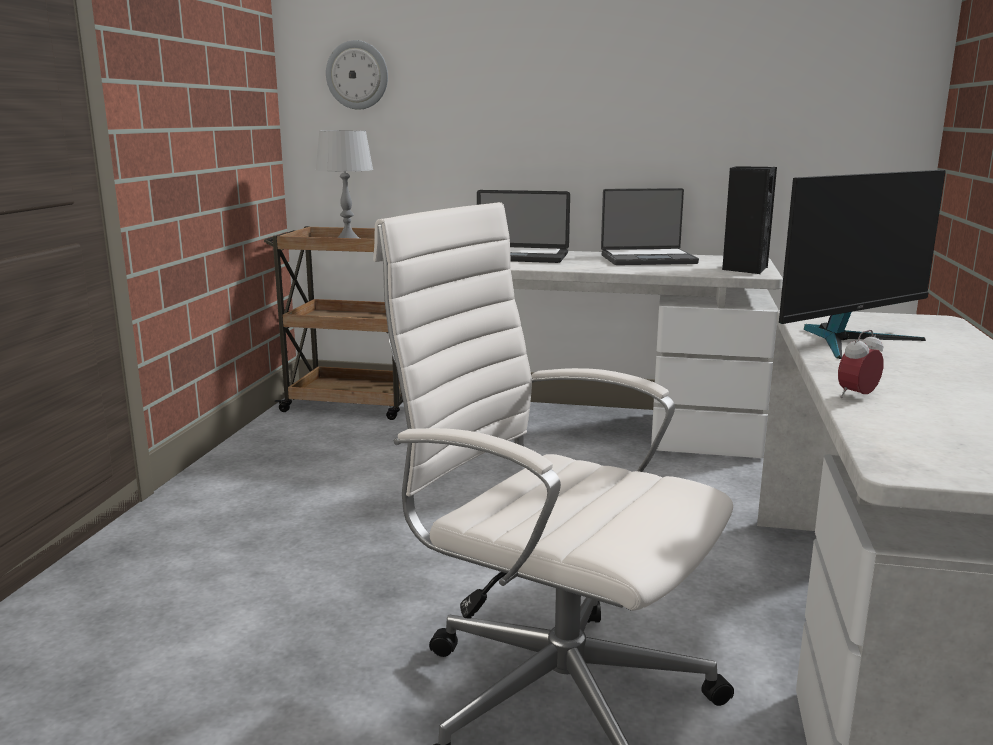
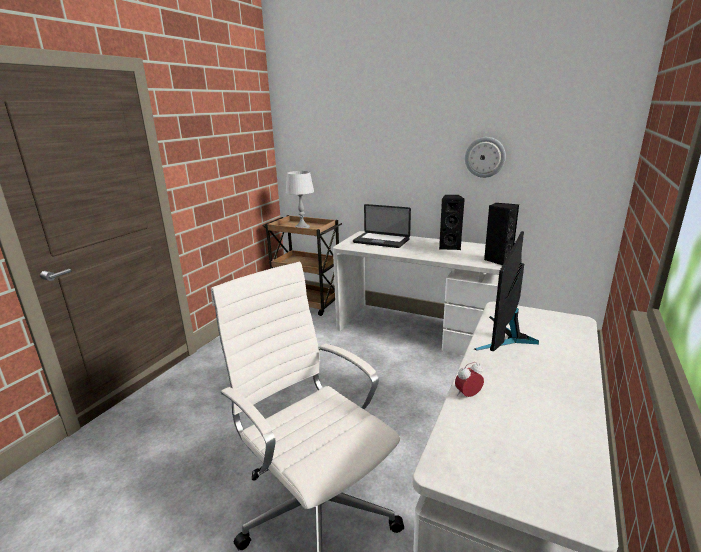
camera: 15 degrees right, 5 degrees up
wall clock [326,40,388,110] -> wall clock moved to [465,137,506,178]
laptop [601,188,699,265] -> black speaker [439,195,465,250]
monitor [779,170,946,359] -> monitor turned 135 degrees clockwise [474,231,539,351]

